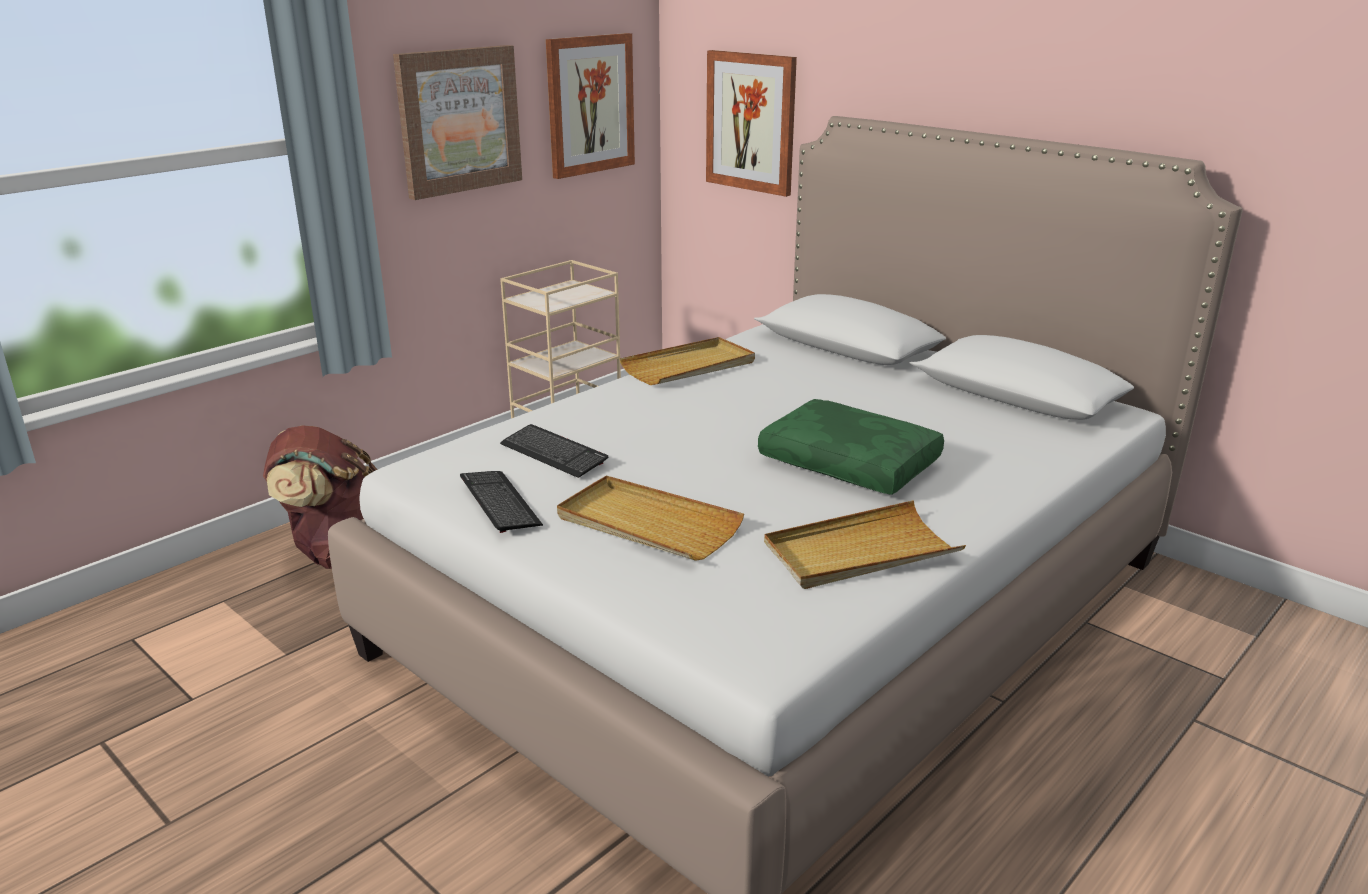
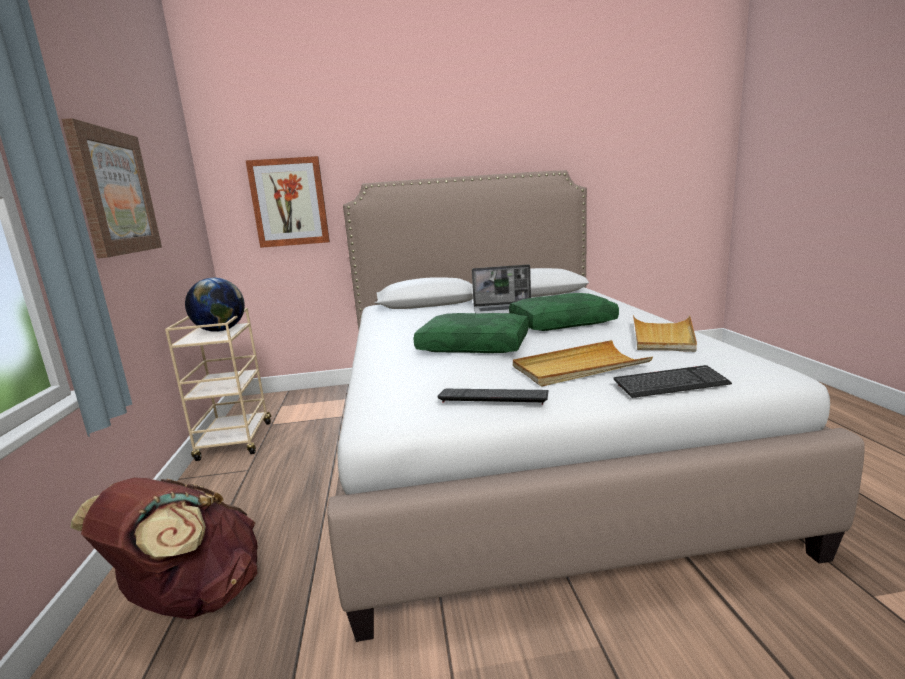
camera: 50 degrees left, 10 degrees down
keyboard [500,424,608,478] -> keyboard moved to [614,365,732,398]
picture [546,33,635,179] -> none
beige tray [619,337,755,385] -> none
none -> globe [185,278,245,332]
none -> green pillow [413,313,529,353]
none -> laptop [472,264,531,313]

